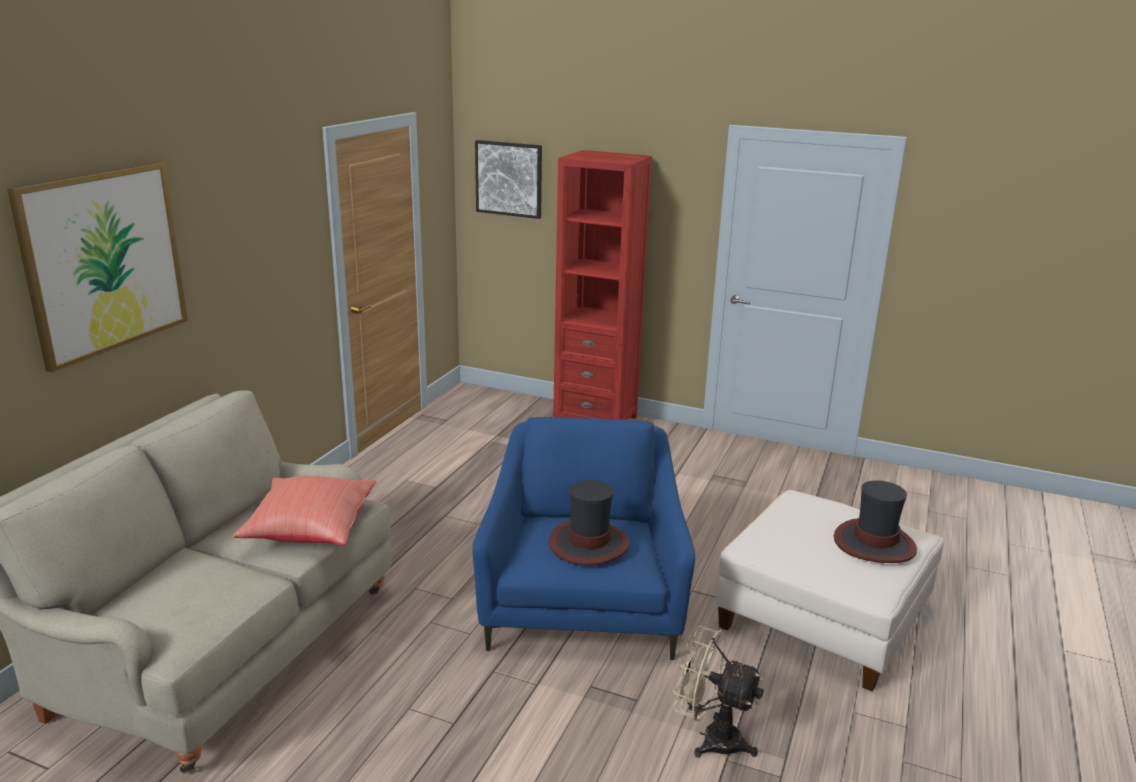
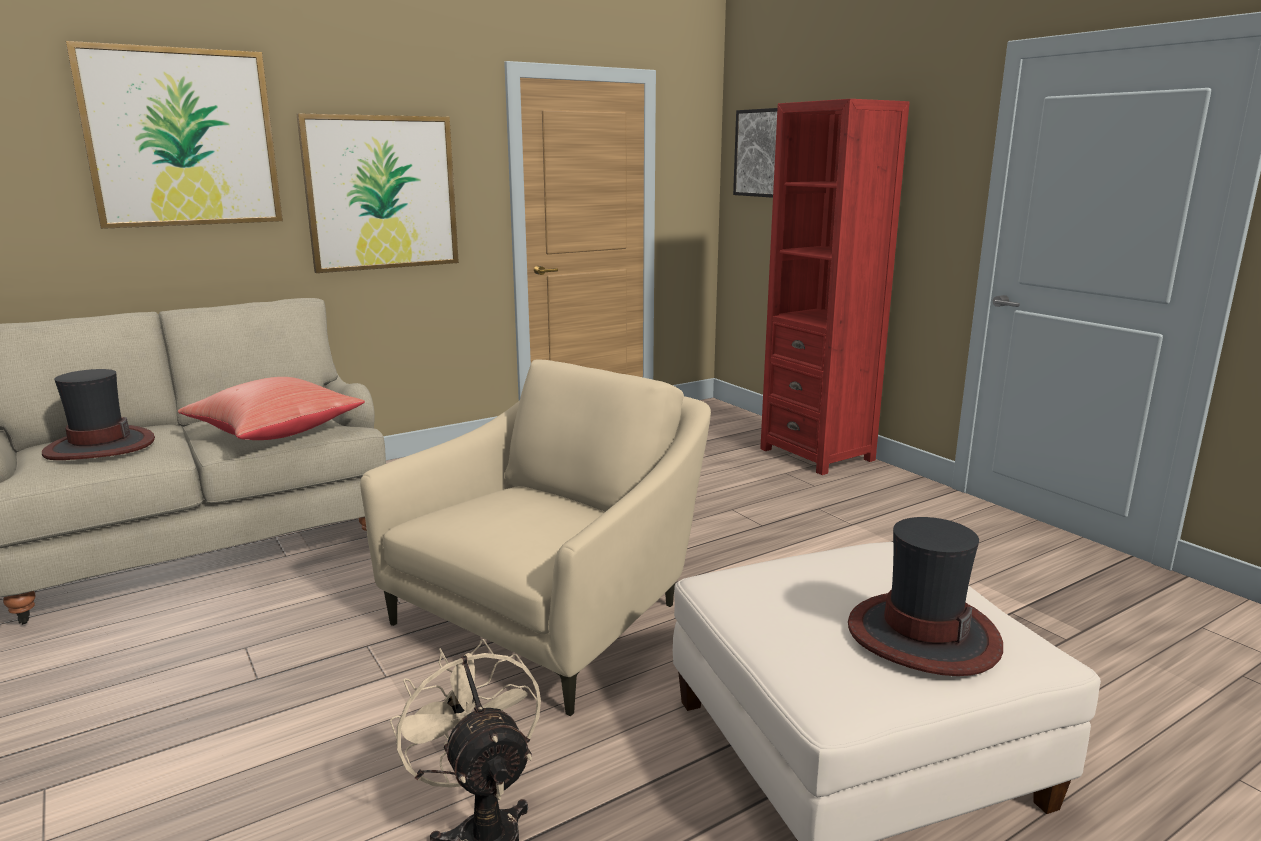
camera: 35 degrees right, 5 degrees down
blue armchair [472,417,695,660] -> beige armchair [360,359,711,716]
hat [549,480,630,566] -> hat moved to [42,369,155,460]
none -> picture [297,113,459,273]

